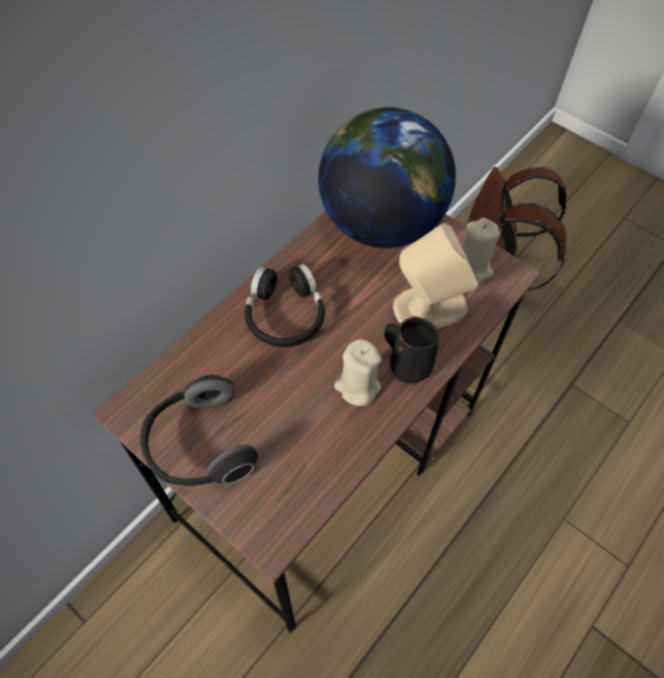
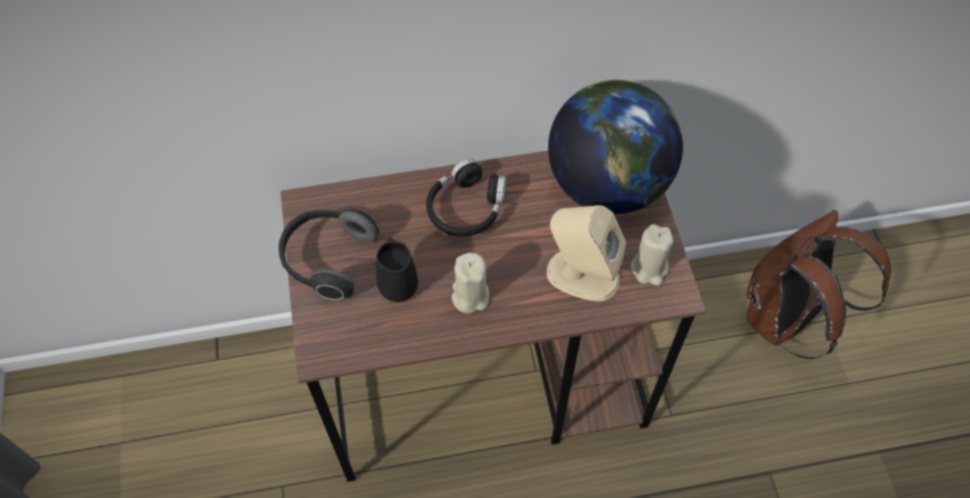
camera: 40 degrees right, 0 degrees up
black mug [384,317,439,384] -> black mug moved to [376,238,418,302]

